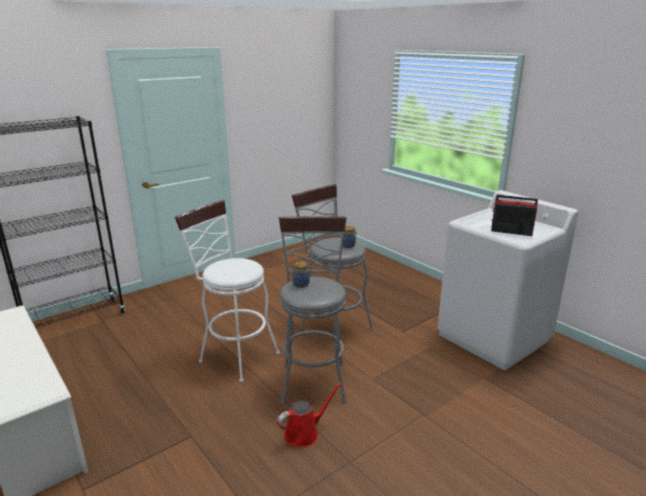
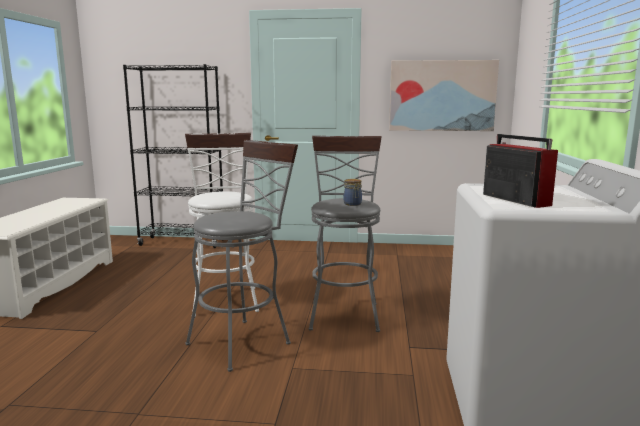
camera: 45 degrees right, 10 degrees down
red watering can [277,383,342,447] -> none
jar [292,261,311,288] -> none
none -> picture [389,60,499,131]

